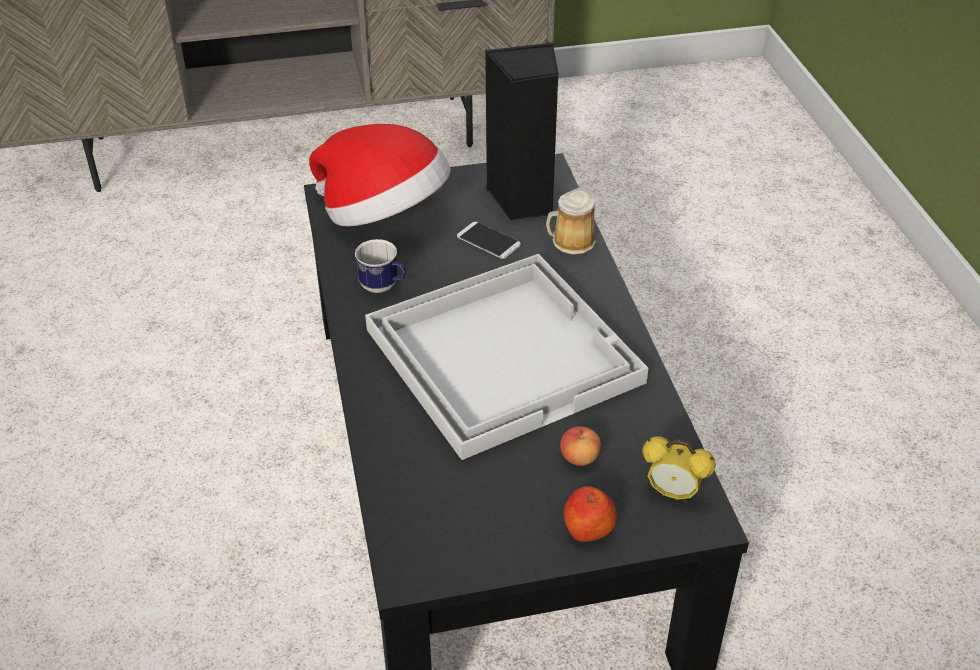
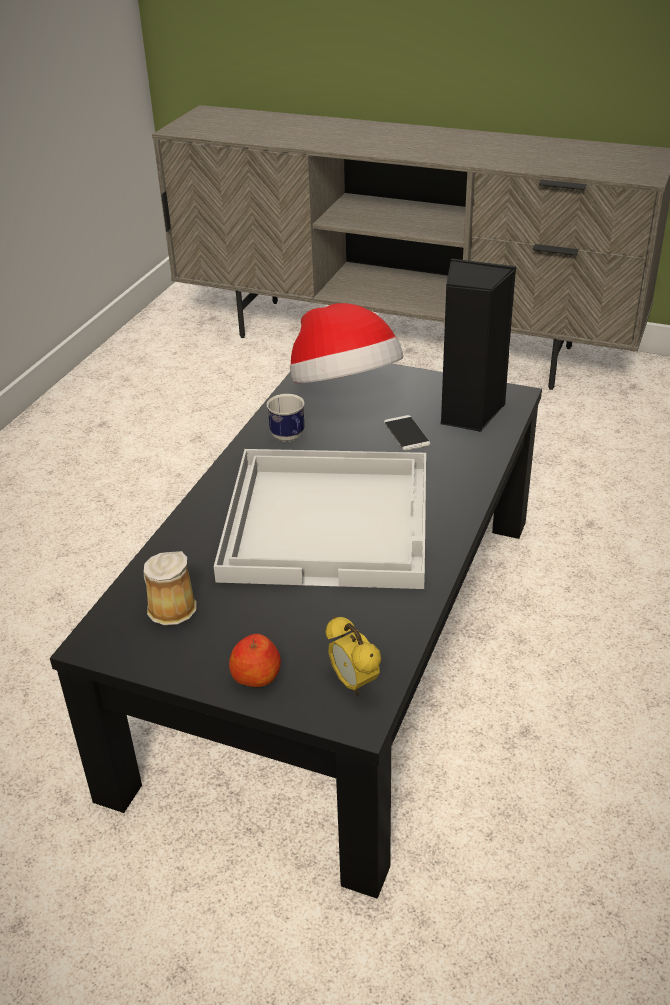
camera: 35 degrees right, 5 degrees down
mug [546,188,596,255] -> mug moved to [144,551,196,626]
apple [560,426,601,466] -> none

